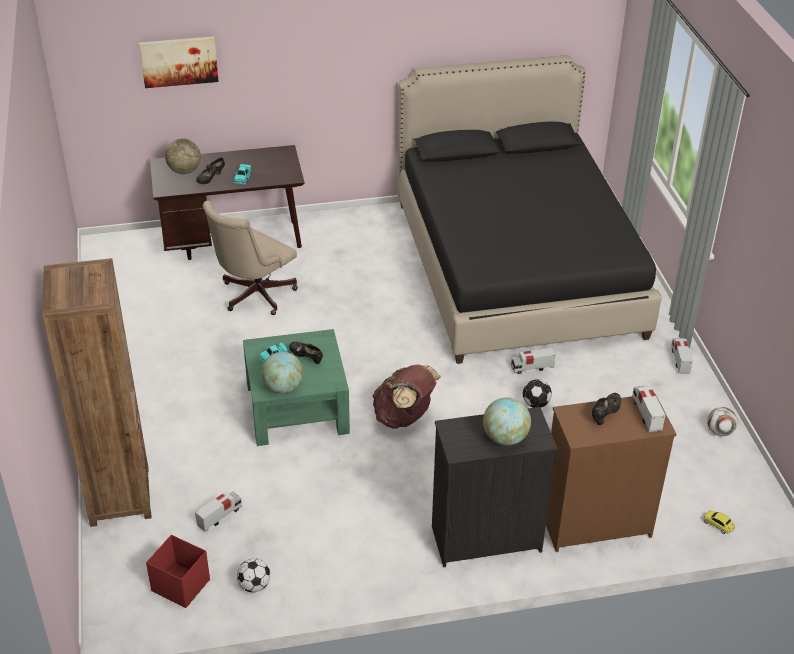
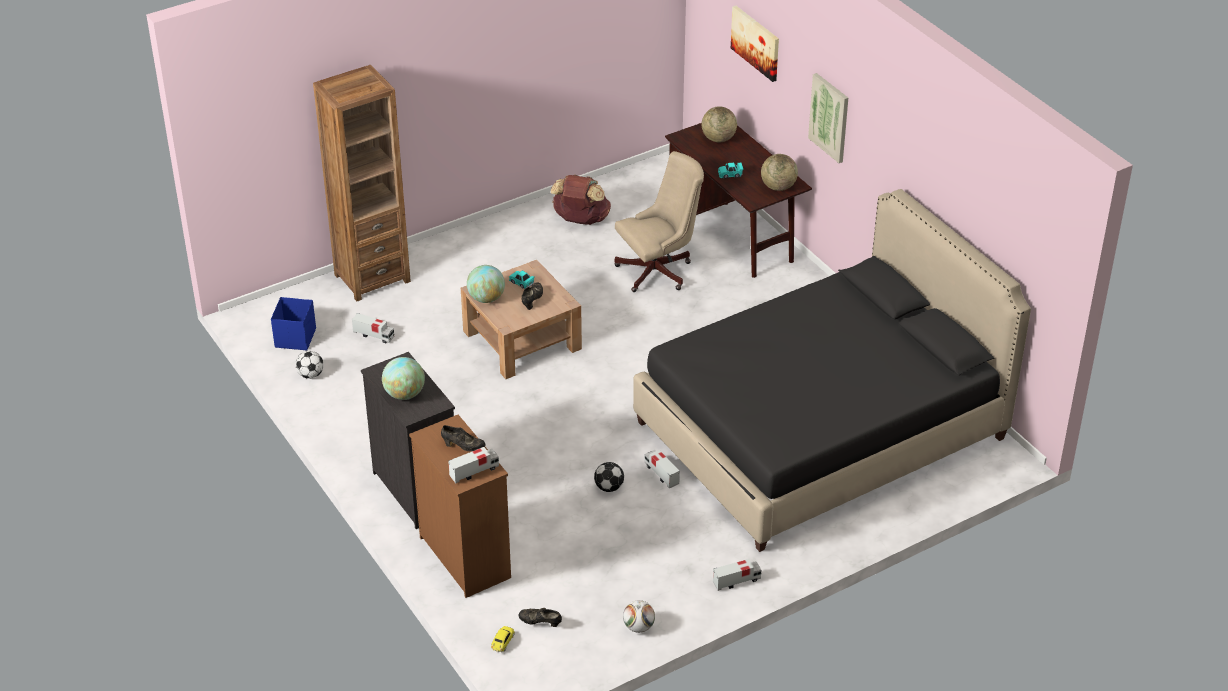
camera: 70 degrees right, 0 degrees up
red storage box [146,535,210,608] -> blue storage box [271,297,316,351]
black shoe [196,158,225,184] -> black shoe moved to [518,608,562,627]
beige office chair [203,201,298,315] -> beige office chair turned 135 degrees clockwise [614,151,704,292]
green coffee table [243,329,350,446] -> brown coffee table [461,260,582,379]
brown backpack [372,365,442,429] -> brown backpack moved to [551,175,611,225]
none -> globe [761,154,798,191]
none -> picture [808,73,848,163]

